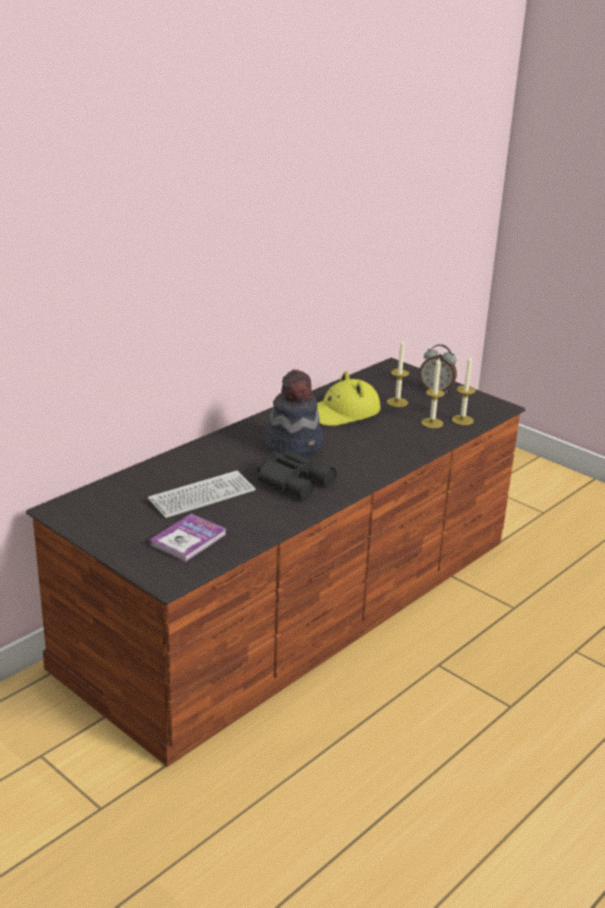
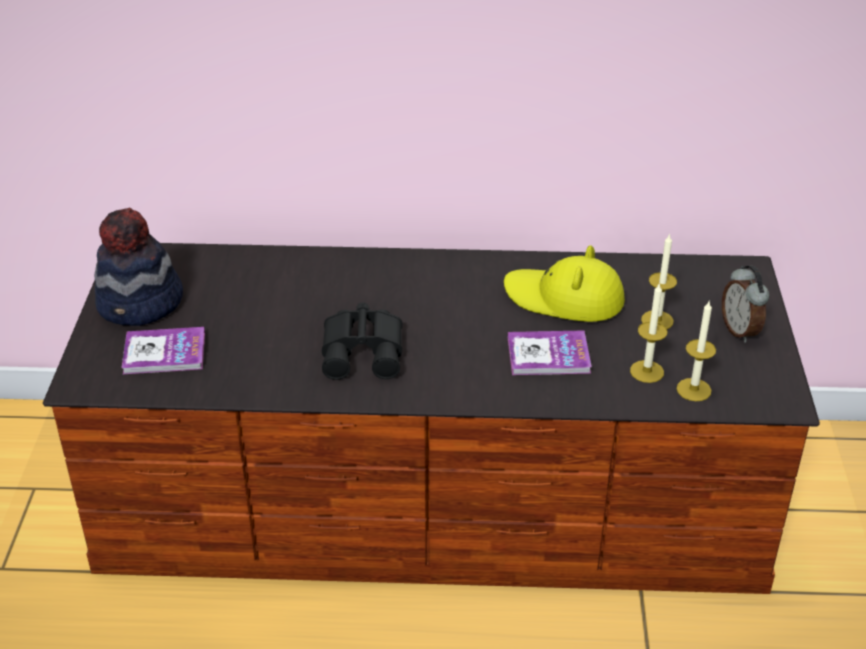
camera: 50 degrees right, 10 degrees up
keyboard [148,471,256,518] -> none
hat [265,369,323,457] -> hat moved to [94,208,183,326]
none -> book [508,330,592,375]

